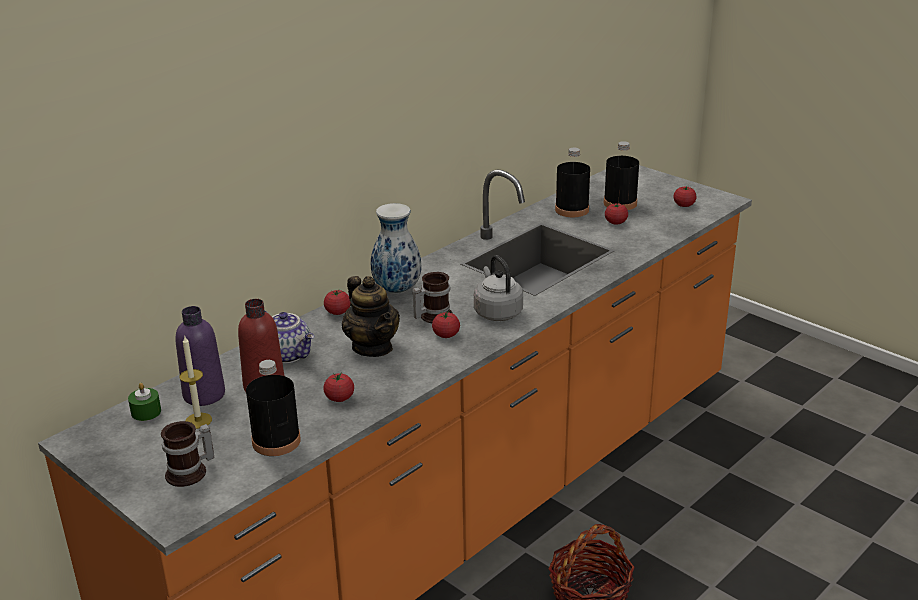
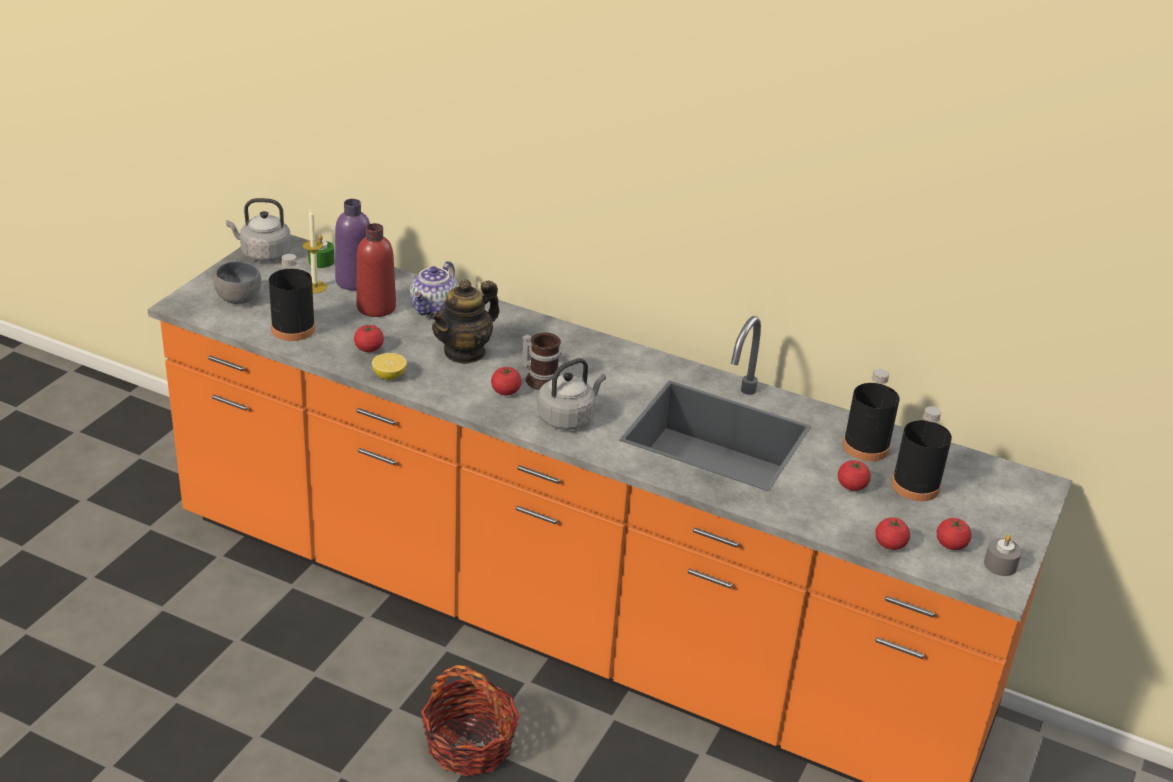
camera: 70 degrees right, 5 degrees up
mug [161,421,214,487] -> grey bowl [213,261,261,304]
tomato [324,289,351,315] -> tomato moved to [875,518,910,550]
vase [371,203,421,294] -> none
none -> grey kettle [226,198,291,262]
none -> lemon [372,353,407,380]
none -> grey candle [984,535,1022,576]

